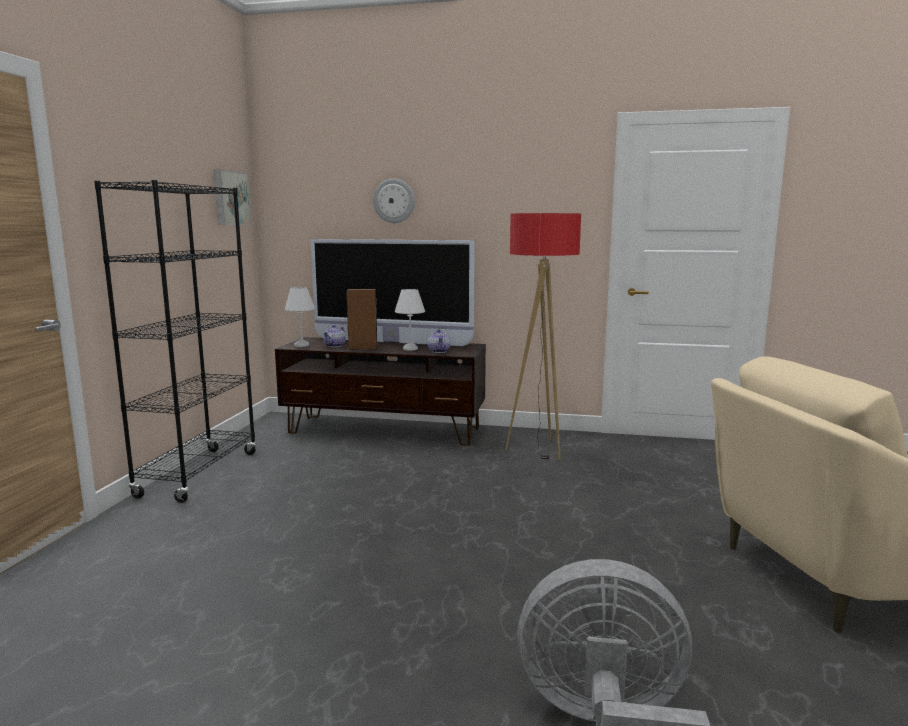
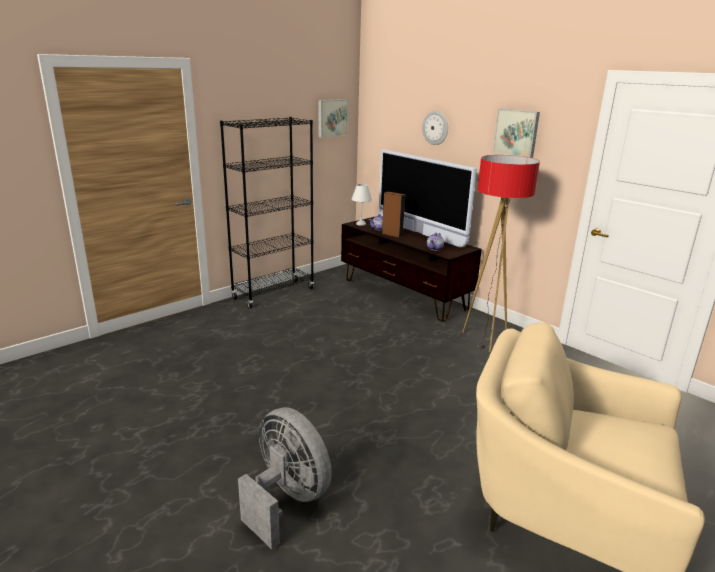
camera: 35 degrees right, 10 degrees up
white table lamp [395,289,425,350] -> none
none -> picture [493,109,540,158]

